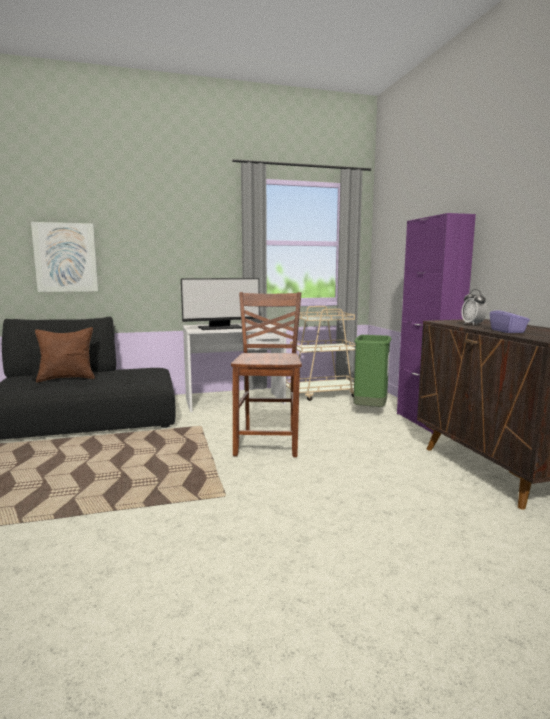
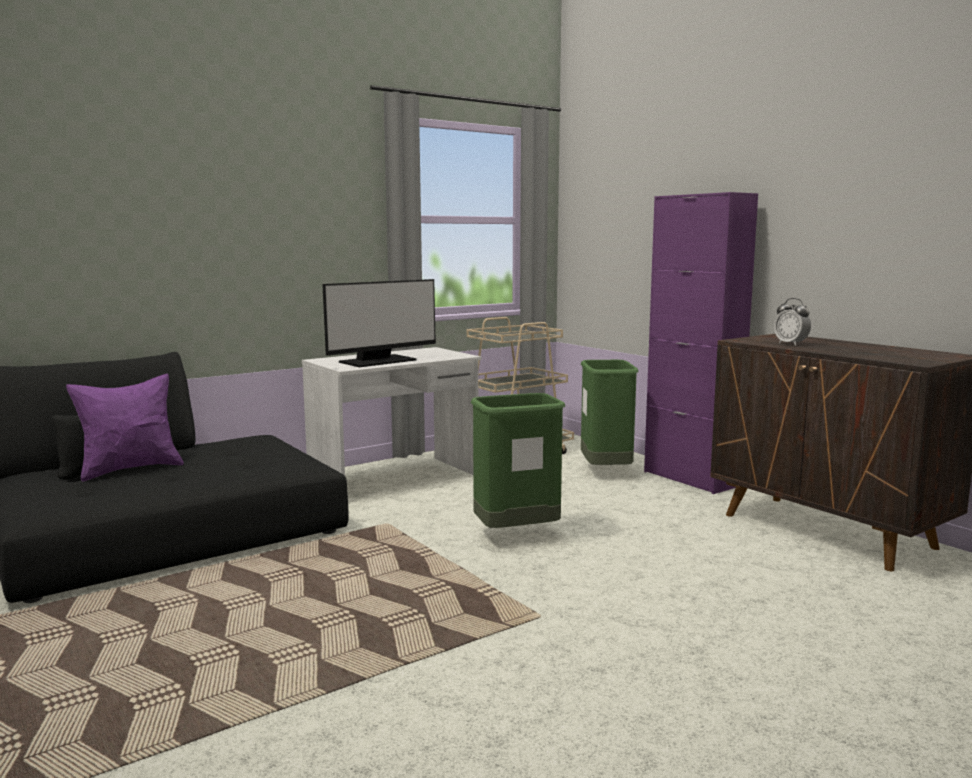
camera: 20 degrees left, 0 degrees up
picture [31,222,98,292] -> none
brown pillow [35,327,95,382] -> purple pillow [66,374,184,482]
brown chair [231,292,302,457] -> green trash can [471,393,565,528]
purple tissue box [490,304,530,333] -> none

